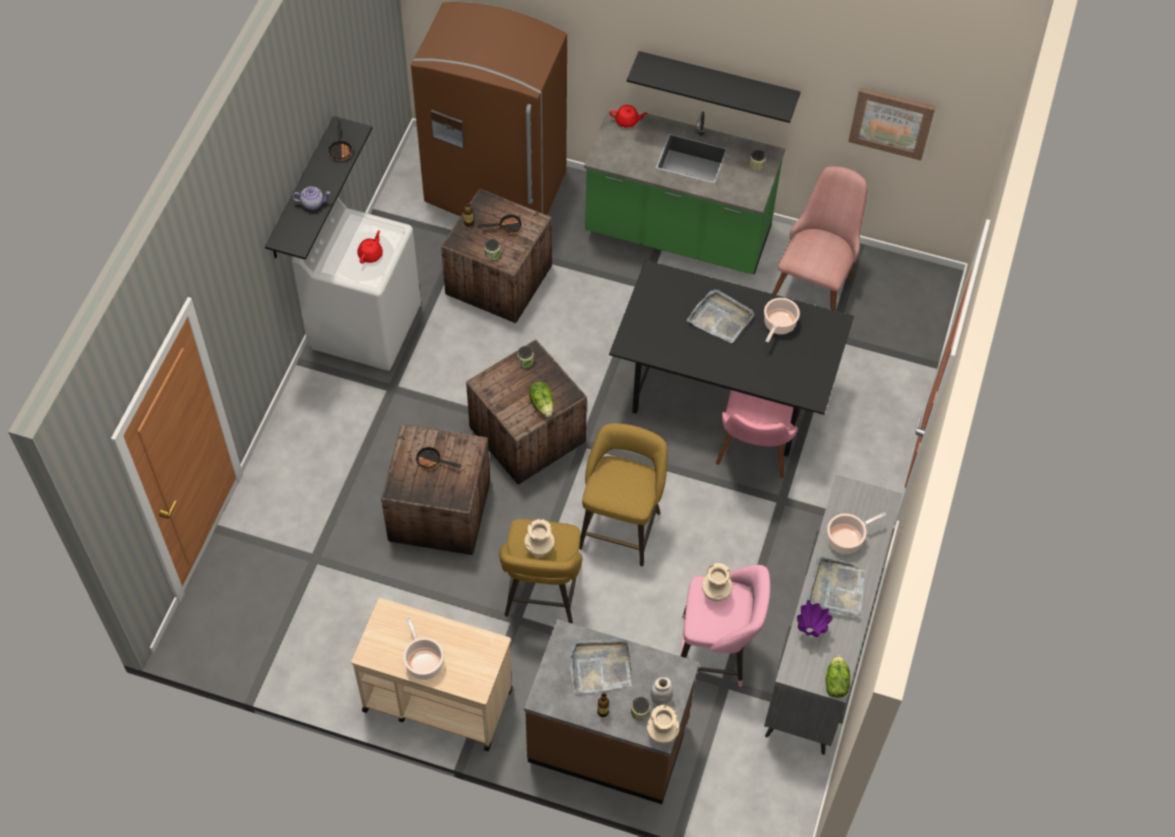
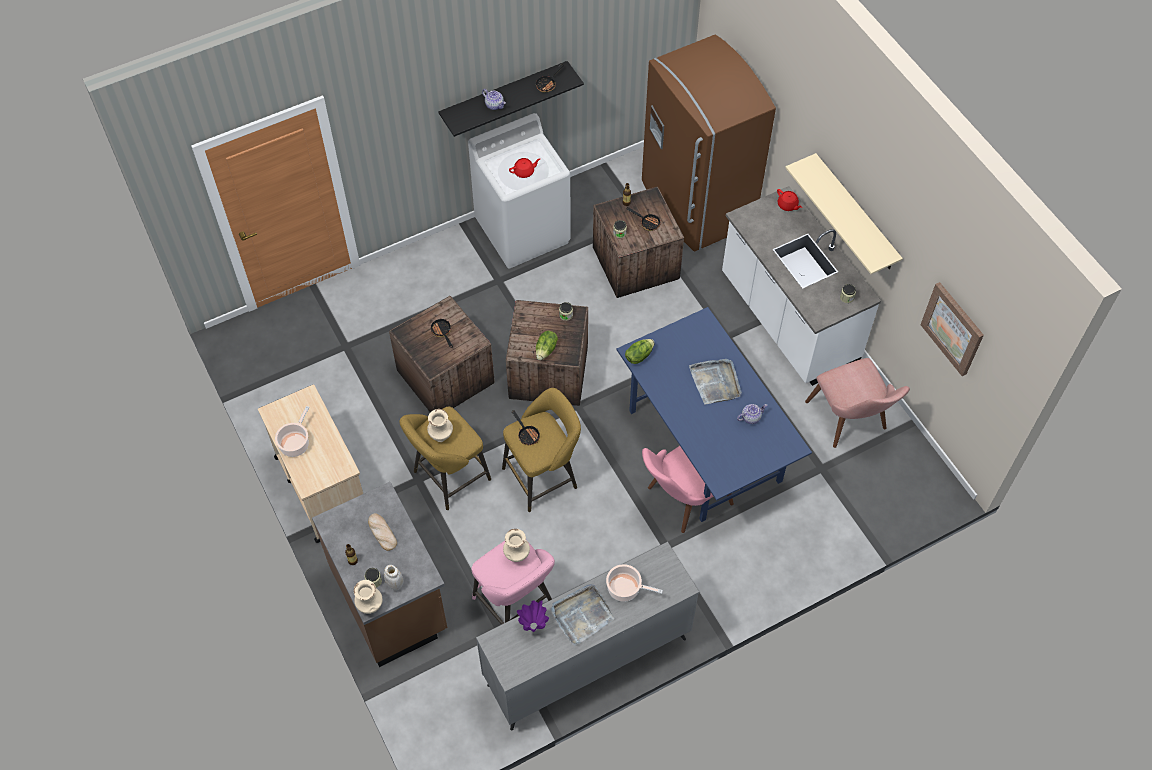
camera: 45 degrees right, 0 degrees up
grey tray [570,639,632,694] -> bread [368,513,397,551]
green counter [584,104,785,274] -> white counter [722,186,881,386]
black dining table [609,260,854,457] -> blue dining table [617,307,812,522]
black shelf [627,51,800,123] -> beige shelf [785,153,903,274]
cooking pot [764,298,800,343] -> teapot [737,404,768,424]
pink chair [772,166,868,311] -> pink chair turned 90 degrees clockwise [805,358,910,448]
lettuce [825,655,850,698] -> lettuce moved to [625,339,655,364]
none -> frying pan [512,410,541,445]

